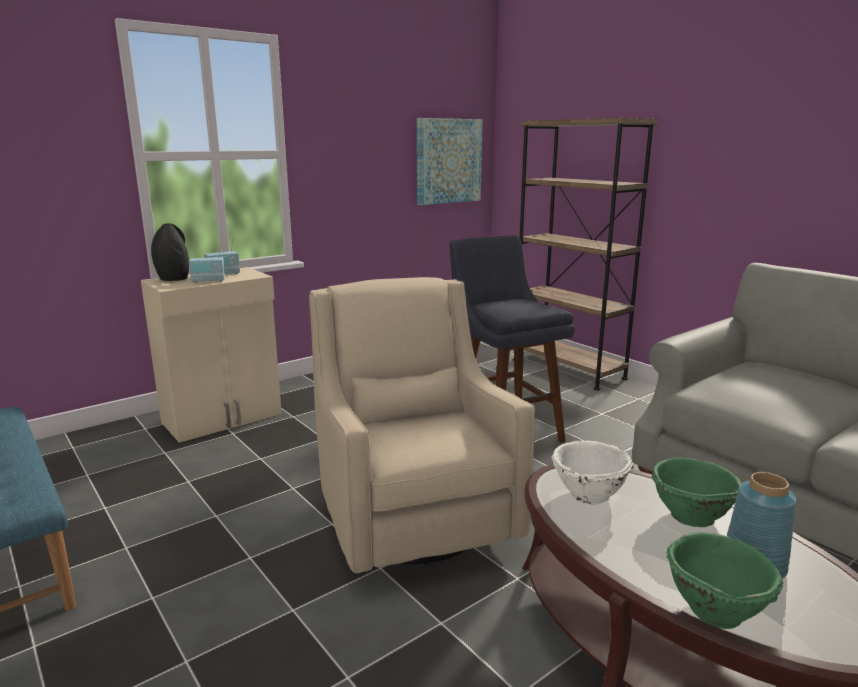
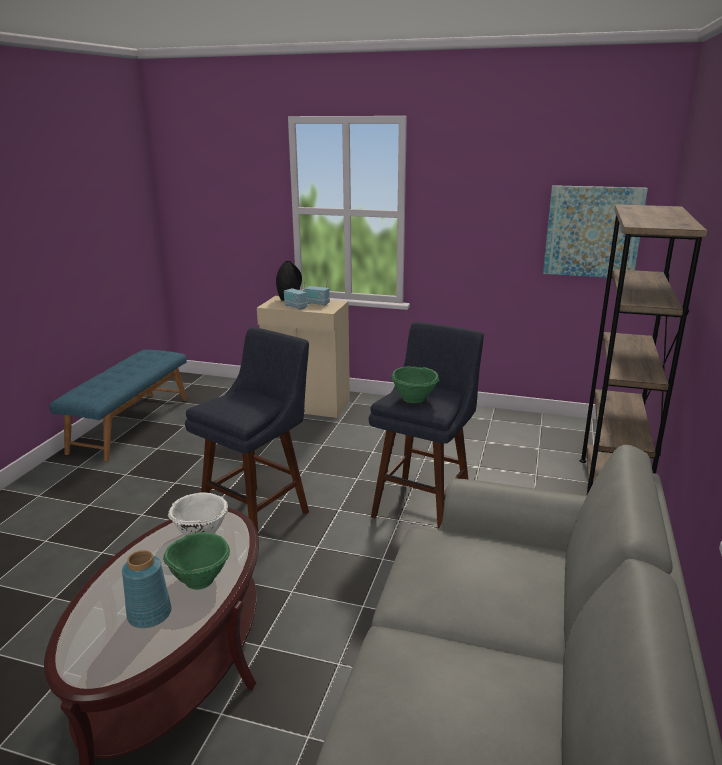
camera: 55 degrees right, 5 degrees up
beige armchair [309,277,535,573] -> blue stool [185,327,309,539]
green bowl [666,532,783,629] -> green bowl moved to [391,367,440,403]

